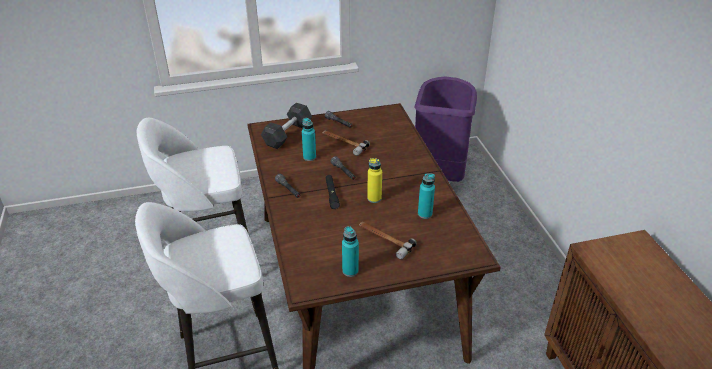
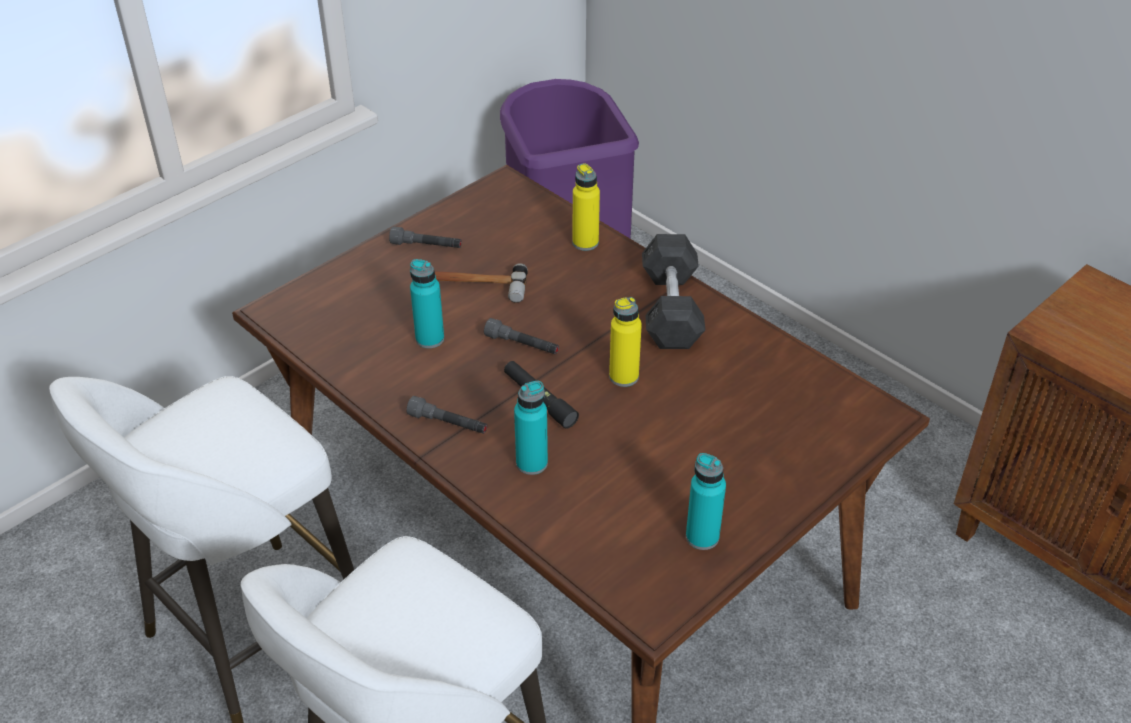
camera: 30 degrees left, 5 degrees up
grey dumbbell [261,103,312,149] -> grey dumbbell moved to [642,234,705,349]
hammer [359,222,417,259] -> none
turquoise bottle [418,173,435,219] -> turquoise bottle moved to [514,381,548,475]
none -> yellow bottle [572,163,600,251]

